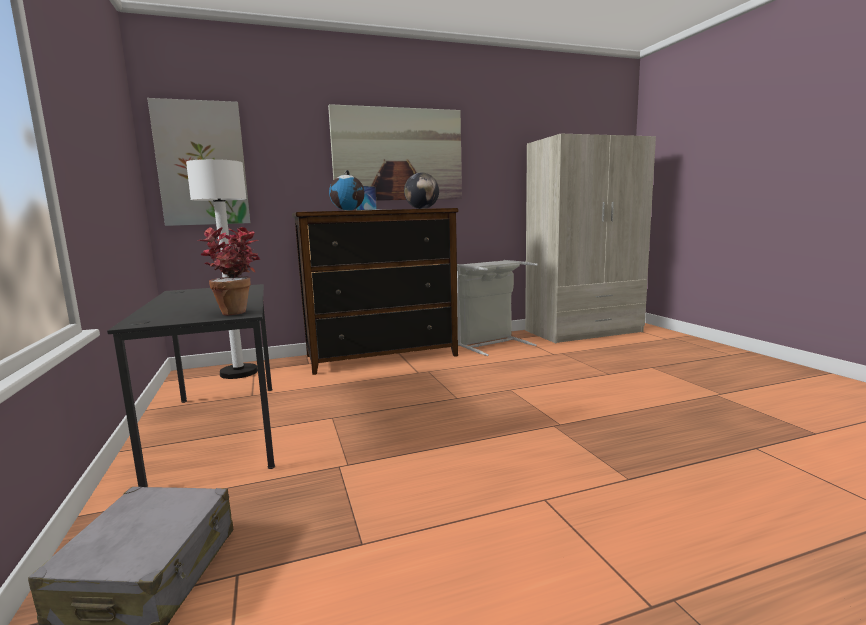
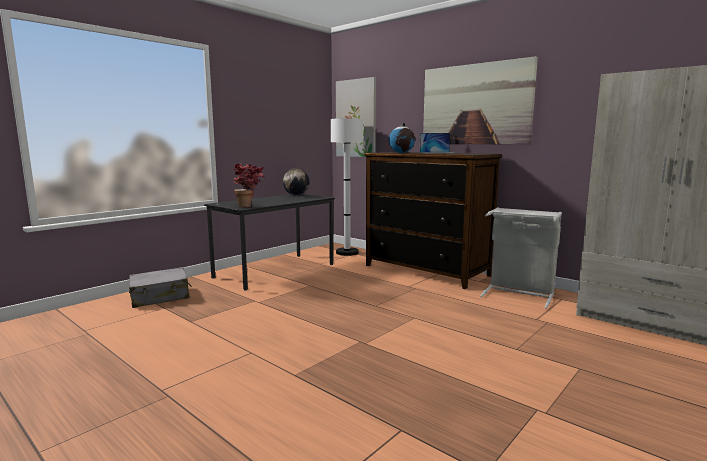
camera: 60 degrees right, 0 degrees up
globe [404,172,439,209] -> globe moved to [283,168,310,195]

